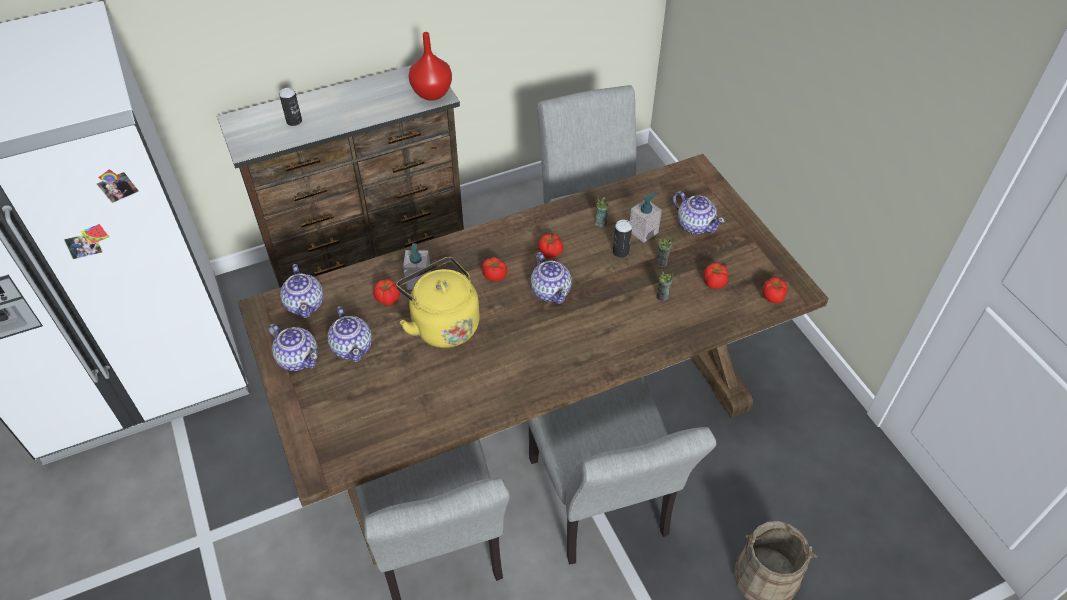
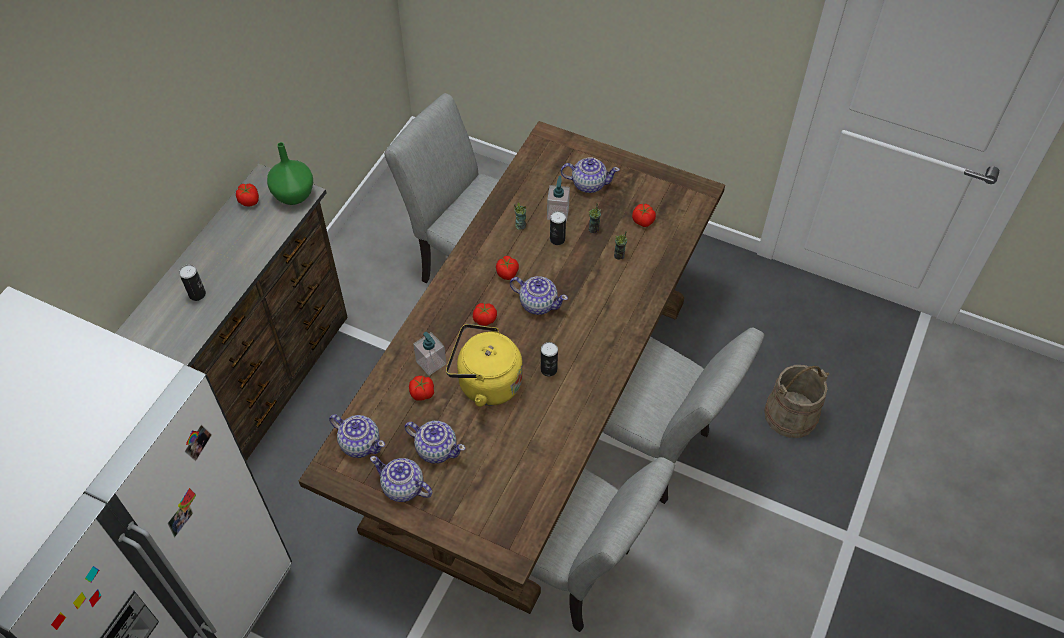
camera: 40 degrees left, 5 degrees up
teapot [268,324,318,371] -> teapot turned 150 degrees counterclockwise [370,456,432,502]
red vase [409,32,452,101] -> green vase [267,142,313,205]
tomato [762,277,788,303] -> tomato moved to [236,184,259,207]
none -> can [541,342,558,377]

